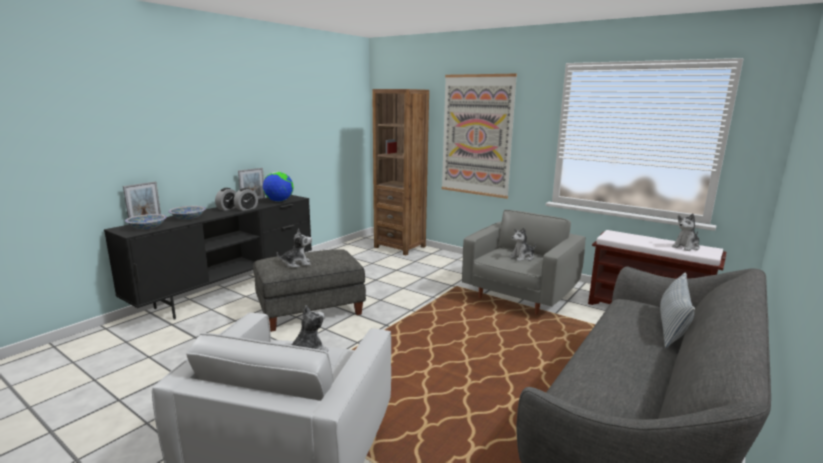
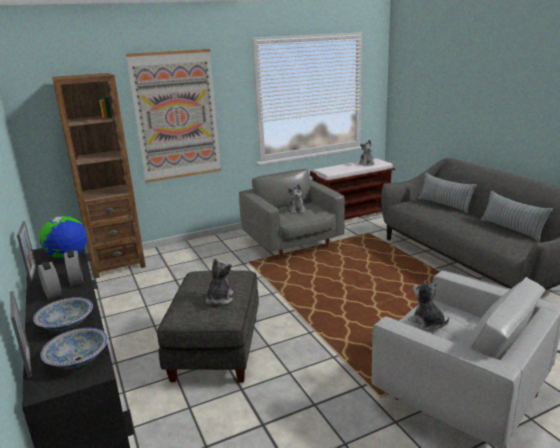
camera: 60 degrees left, 5 degrees up
none -> pillow [480,191,553,242]

